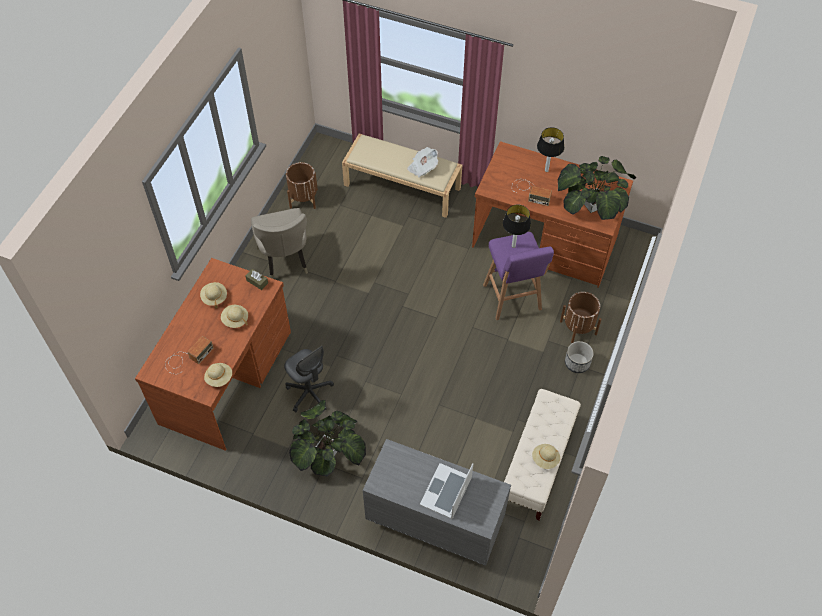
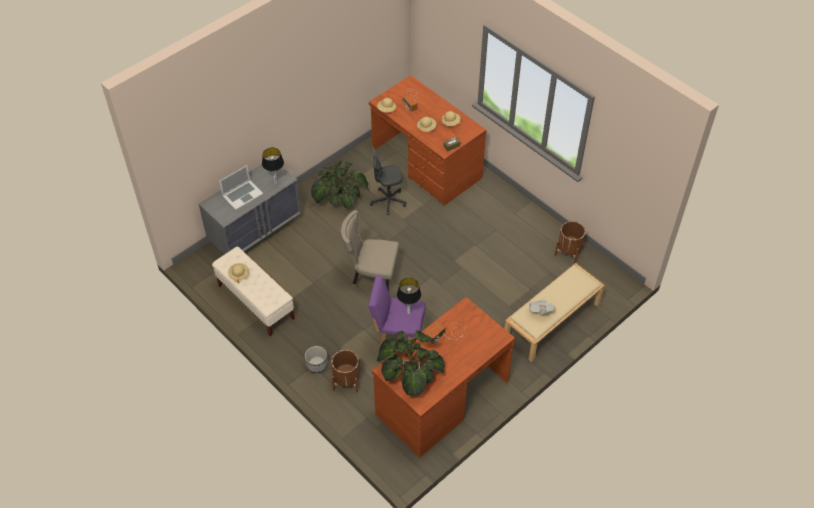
camera: 115 degrees right, 5 degrees down
beige chair [251,208,308,279] -> beige chair moved to [341,210,399,291]
laptop [420,463,473,519] -> laptop turned 90 degrees clockwise [219,165,263,210]
table lamp [537,127,564,172] -> table lamp moved to [262,148,284,184]

